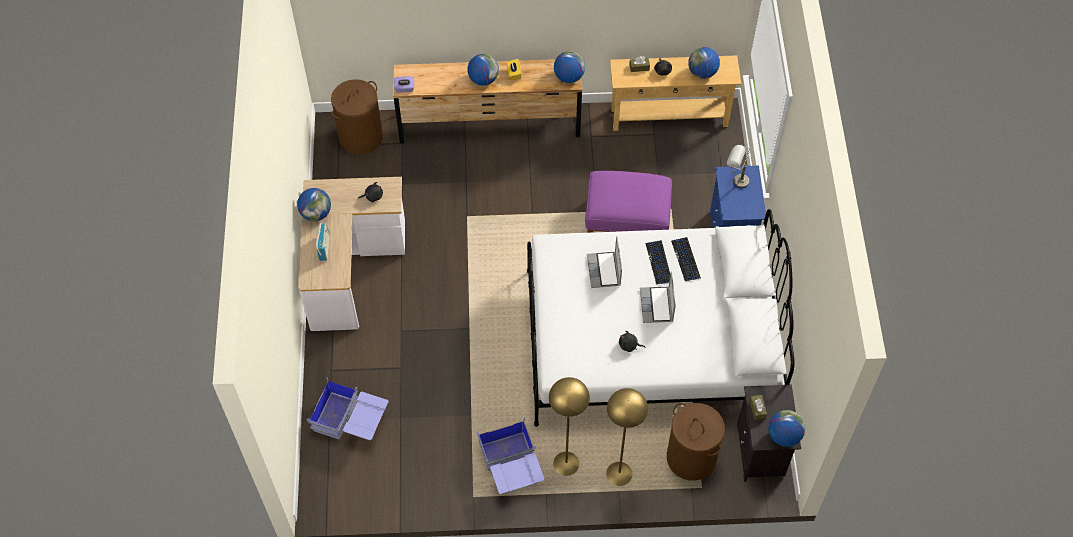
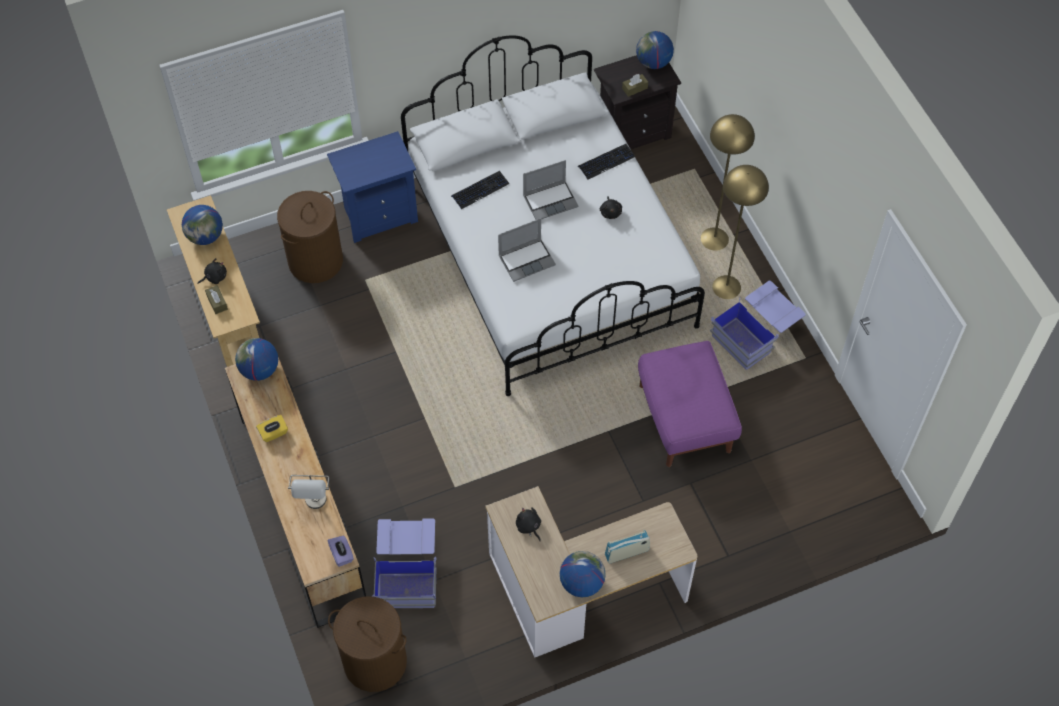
camera: 110 degrees left, 0 degrees up
blue storage box [307,378,389,440] -> blue storage box moved to [372,519,437,608]
globe [467,54,499,86] -> none
purple ottoman [585,171,672,233] -> purple ottoman moved to [638,341,742,467]
keyboard [645,240,670,285] -> keyboard moved to [578,144,635,180]
brown laundry basket [667,403,725,481] -> brown laundry basket moved to [277,191,343,283]
grey table lamp [727,144,750,188] -> grey table lamp moved to [288,475,329,509]

